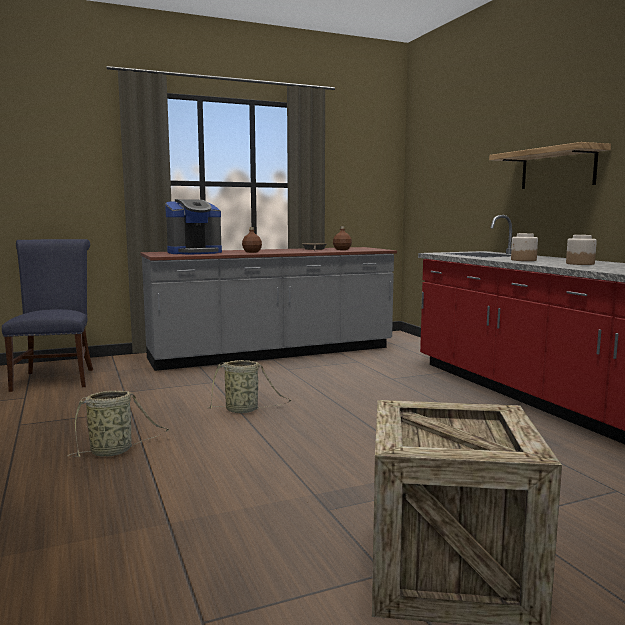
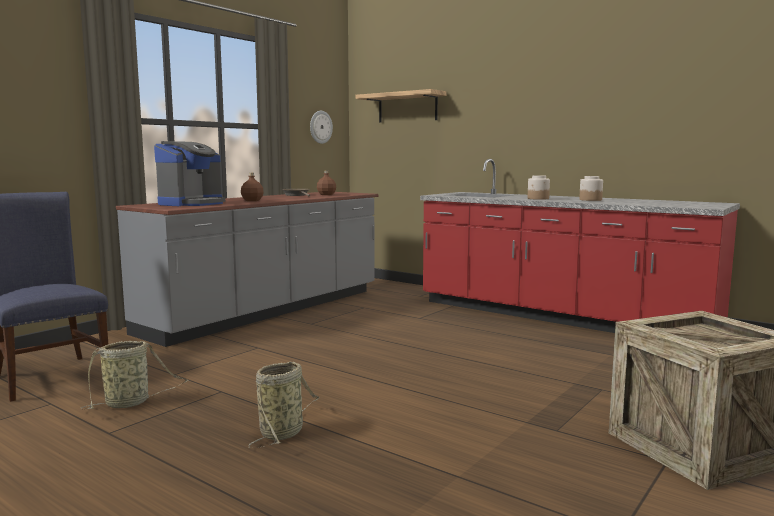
camera: 30 degrees left, 0 degrees up
basket [209,360,291,413] -> basket moved to [81,341,188,409]
shelf [489,142,611,189] -> shelf moved to [356,89,446,122]
none -> wall clock [310,111,333,144]

